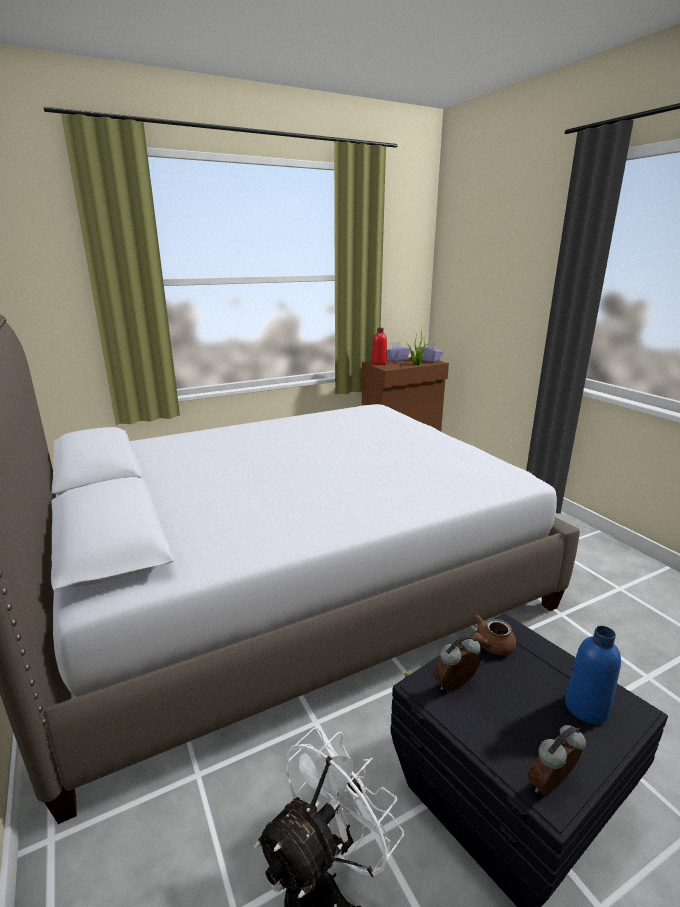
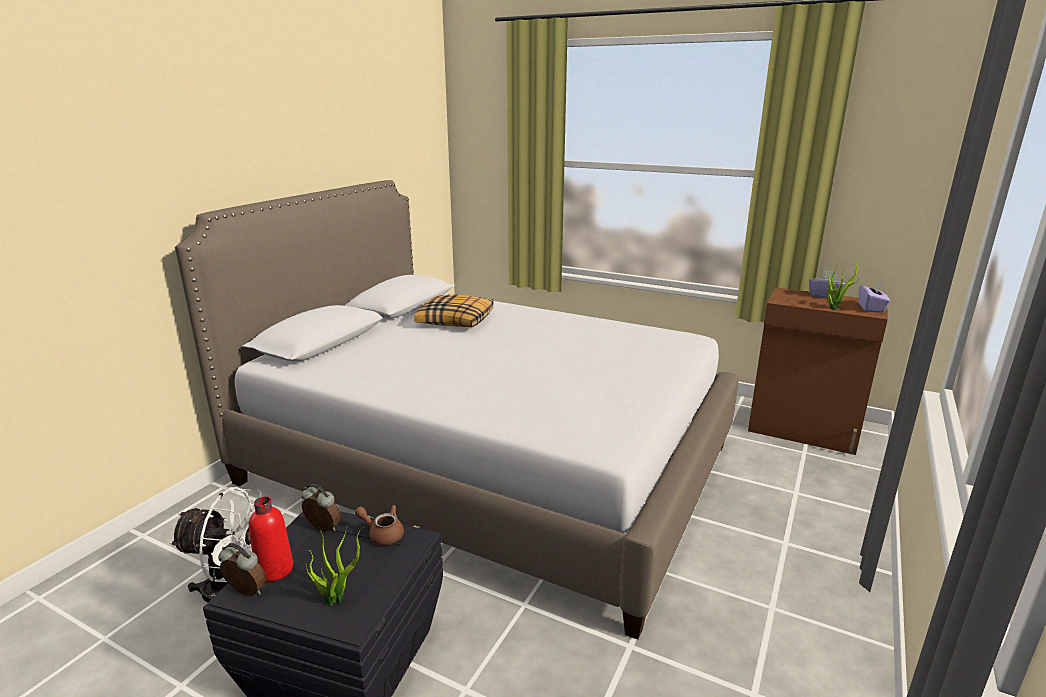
camera: 55 degrees right, 0 degrees up
red bottle [372,328,387,365] -> red bottle moved to [249,496,293,582]
blue bottle [565,626,621,724] -> potted plant [305,527,361,606]
none -> pillow [414,294,494,327]

